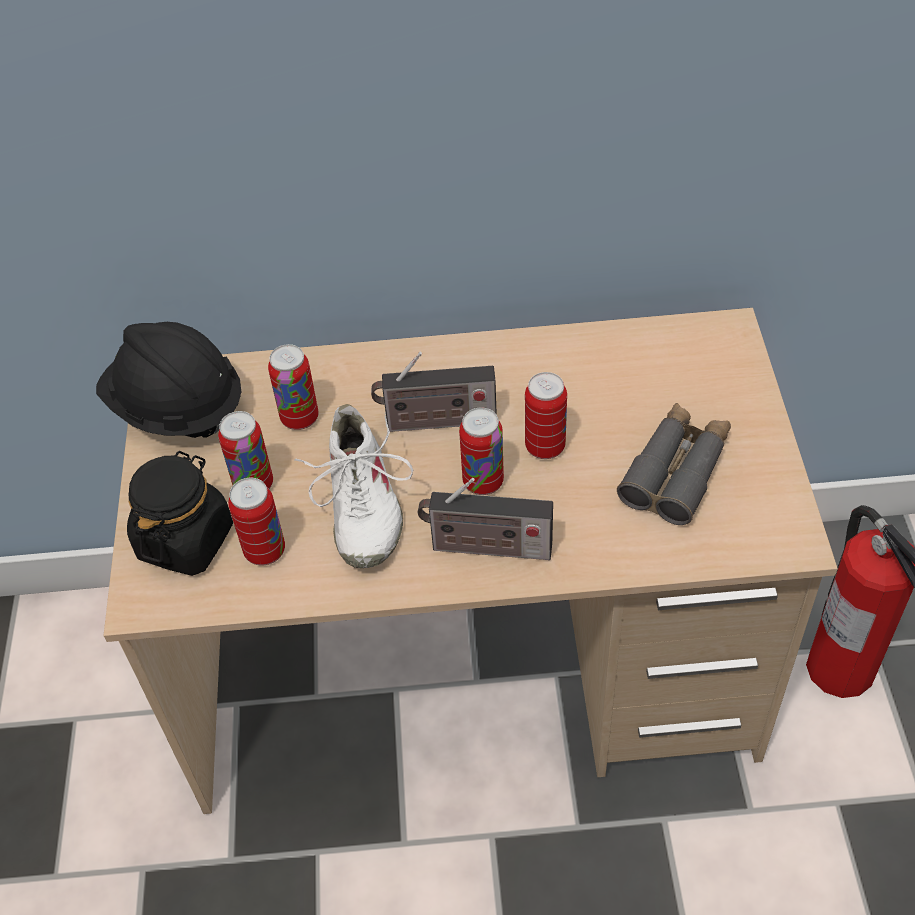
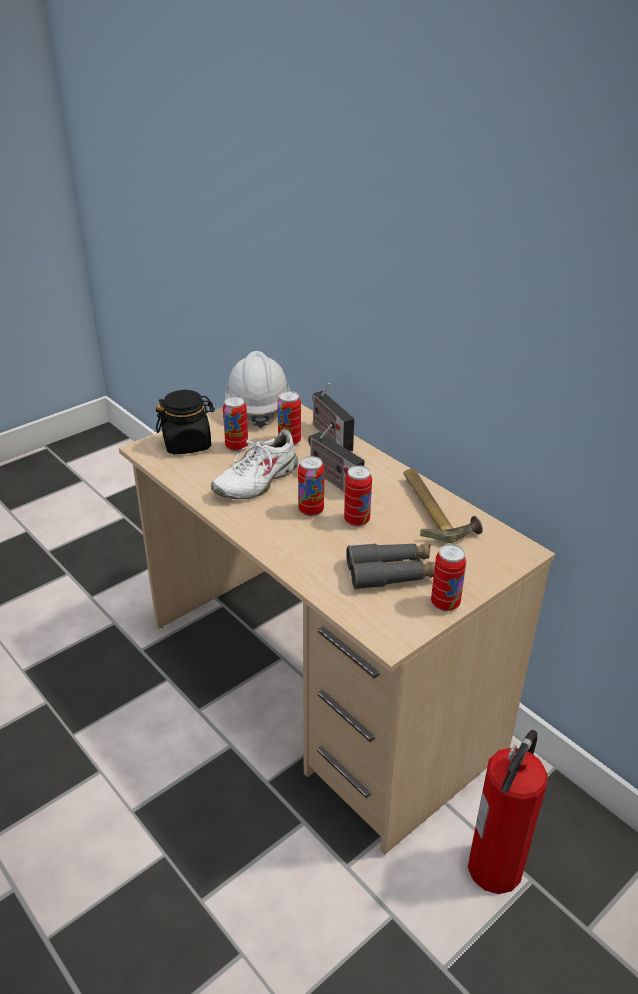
camera: 50 degrees right, 15 degrees down
black hard hat [96,322,241,438] -> white hard hat [225,351,290,428]
can [228,478,285,566] -> can moved to [431,544,466,611]
radio [418,478,553,560] -> radio moved to [312,383,354,451]
none -> hammer [404,469,483,543]

